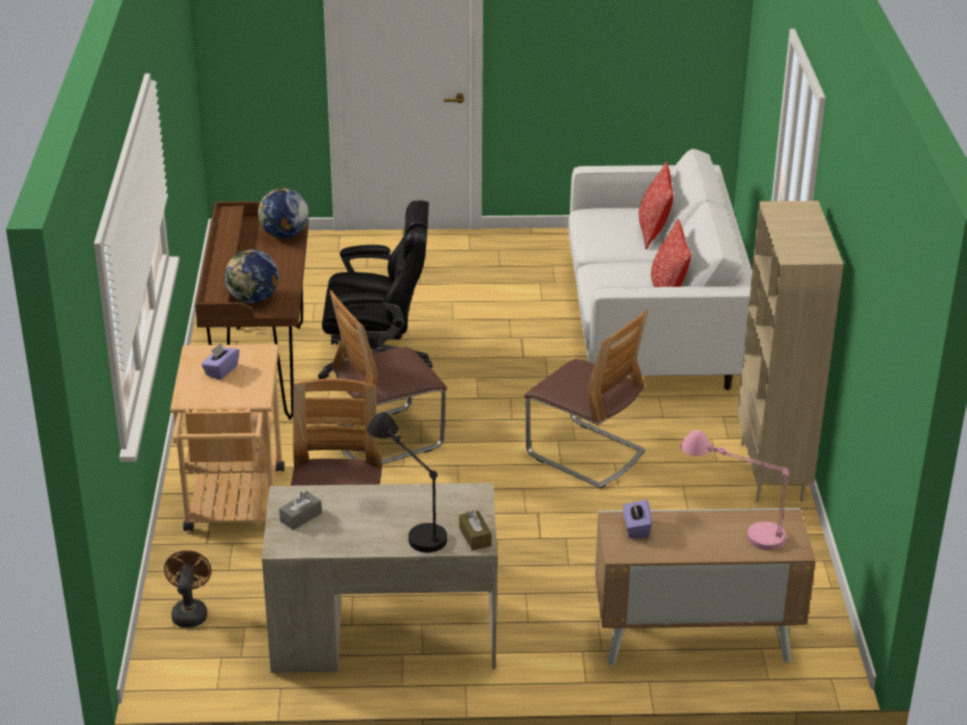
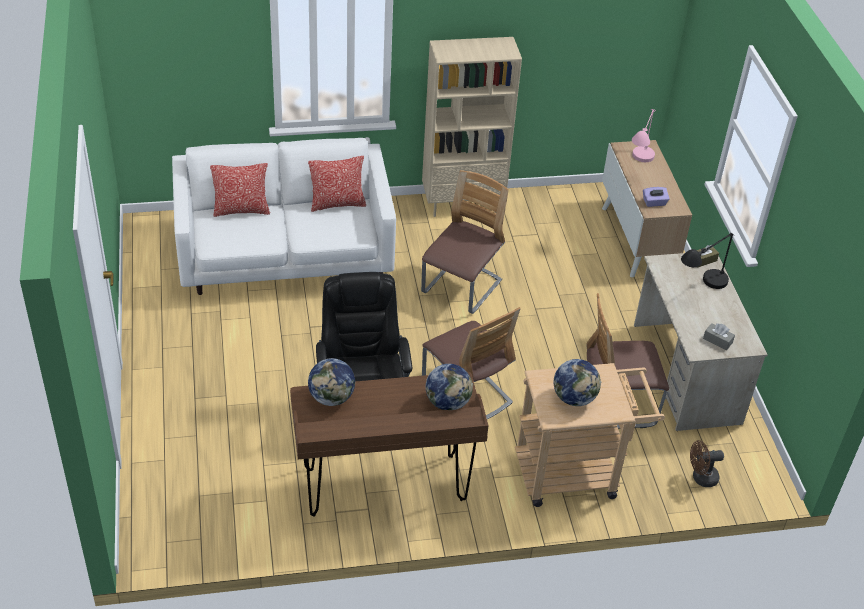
camera: 100 degrees left, 10 degrees up
purple tissue box [201,343,239,380] -> globe [554,359,601,406]

